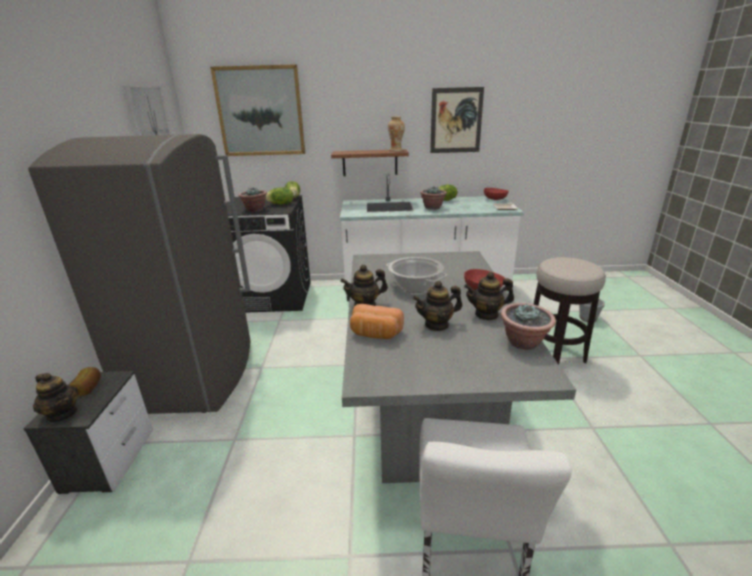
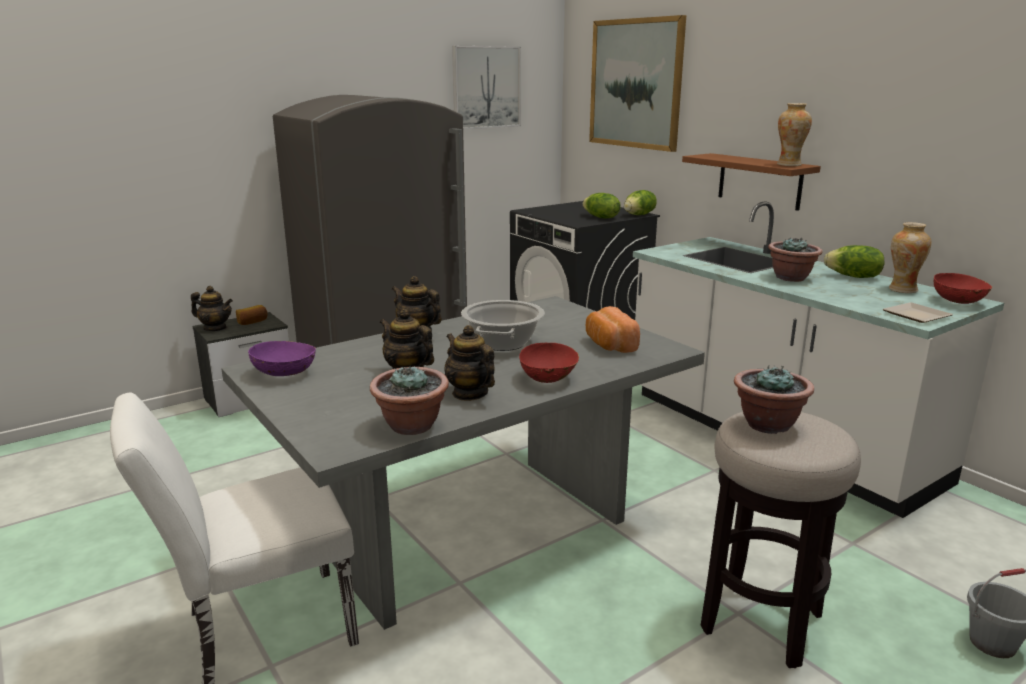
camera: 55 degrees right, 5 degrees down
teapot [33,373,78,422] -> teapot turned 75 degrees counterclockwise [191,286,233,331]
potted plant [238,188,267,212] -> potted plant moved to [734,365,814,434]
bread [350,304,404,339] -> bread moved to [586,306,640,353]
picture [430,87,484,153] -> none
none -> purple bowl [248,341,316,376]
none -> vase [889,222,931,293]

